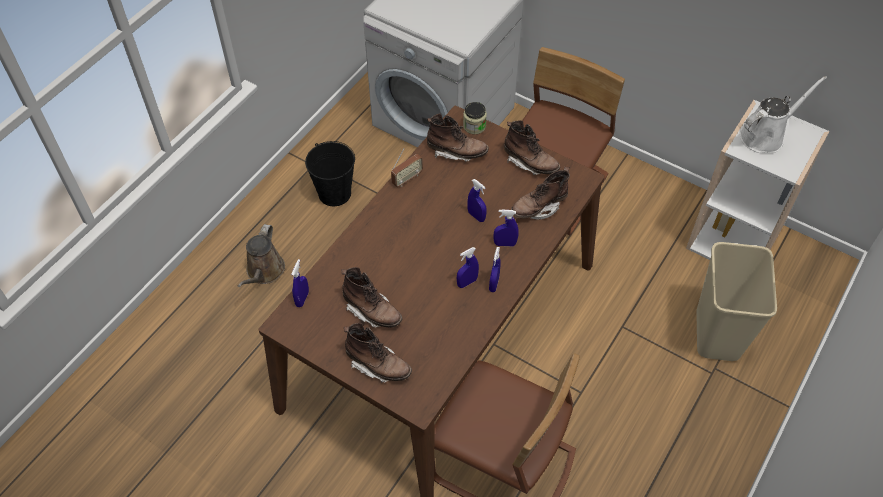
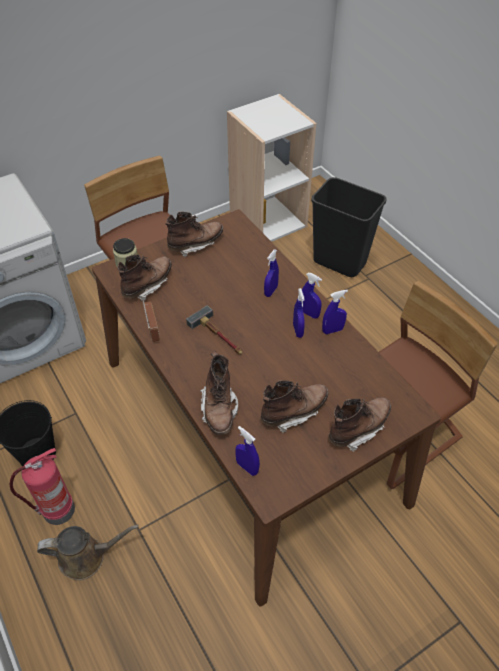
camera: 65 degrees left, 5 degrees down
brown watering can [238,224,285,287] -> brown watering can turned 45 degrees counterclockwise [37,525,139,581]
blue spray bottle [467,179,487,222] -> blue spray bottle moved to [322,290,348,334]
brown boot [511,167,570,220] -> brown boot moved to [200,351,238,435]
beige trash can [696,242,777,361] -> black trash can [311,177,387,277]
white watering can [740,76,827,153] -> none
none -> fire extinguisher [10,448,75,525]
none -> hammer [186,305,242,354]

